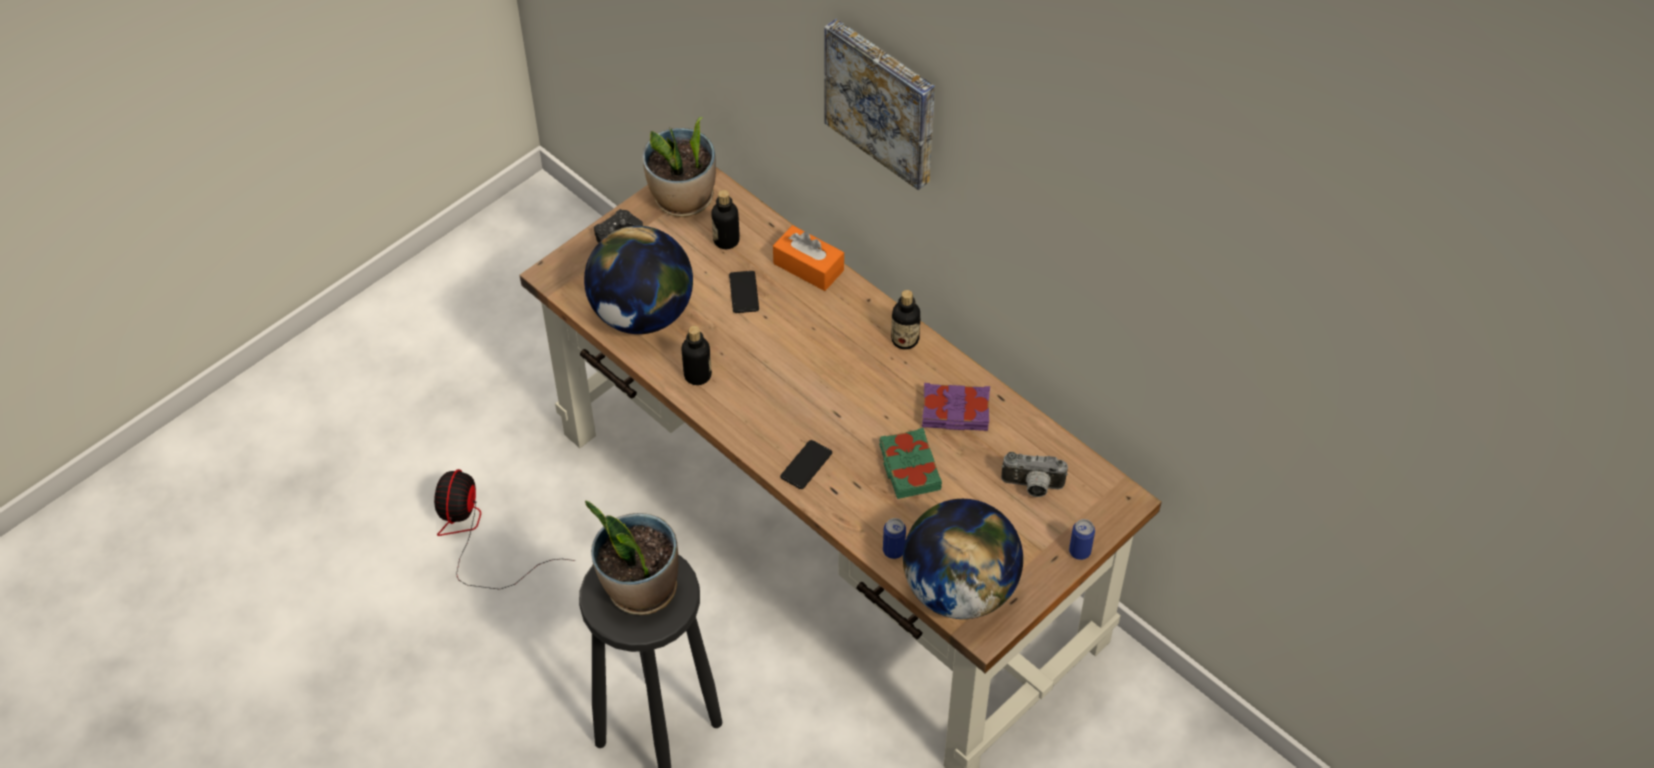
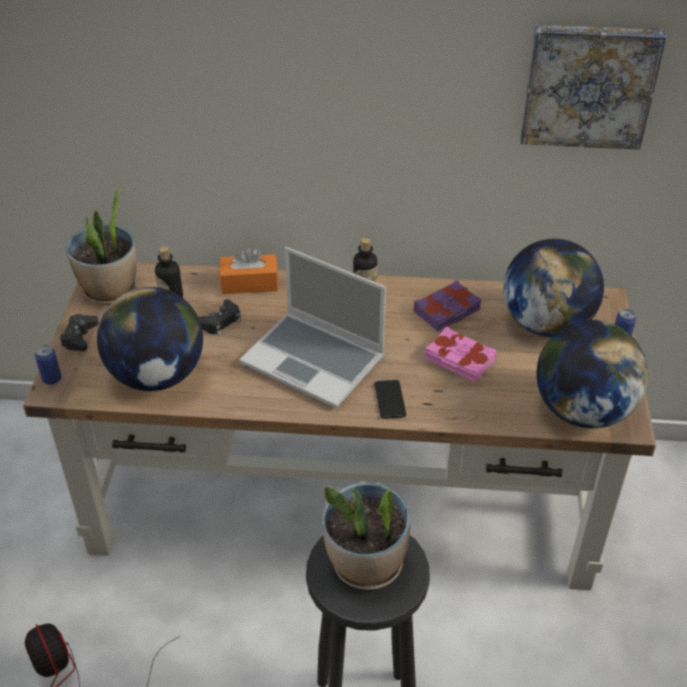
camera: 40 degrees left, 10 degrees down
bottle [681,326,712,385] -> none
phone [729,271,759,313] -> black game controller [198,299,241,336]
picture [824,19,935,190] -> picture moved to [520,25,666,150]
green book [879,428,942,499] -> pink book [425,327,497,382]
can [883,518,906,559] -> can moved to [35,345,61,385]
camera [1001,452,1068,497] -> globe [503,239,604,337]
none -> laptop [239,247,386,408]

